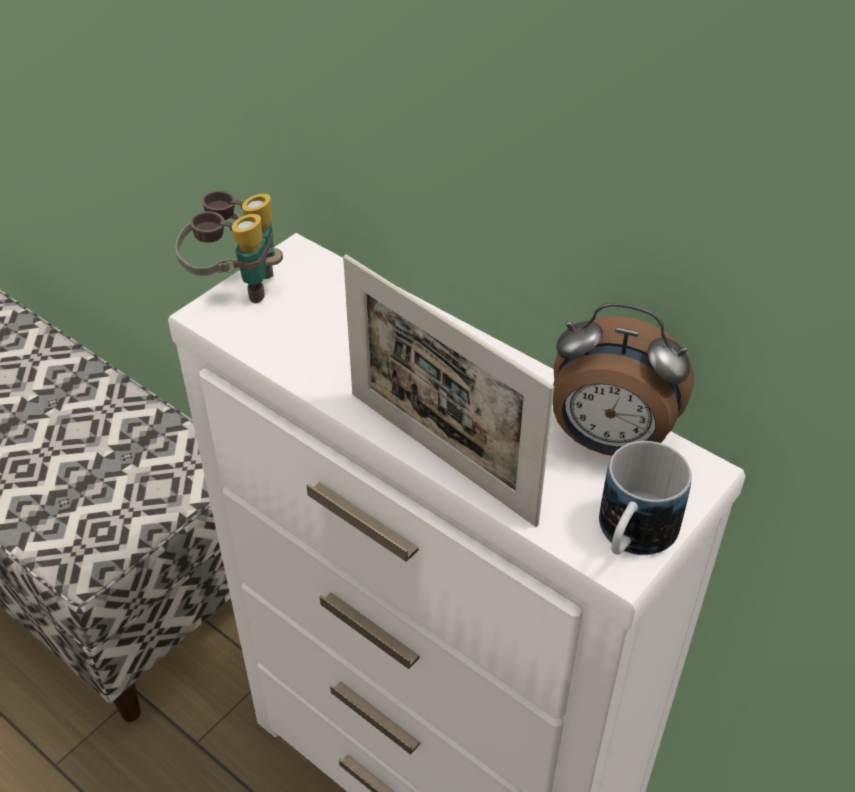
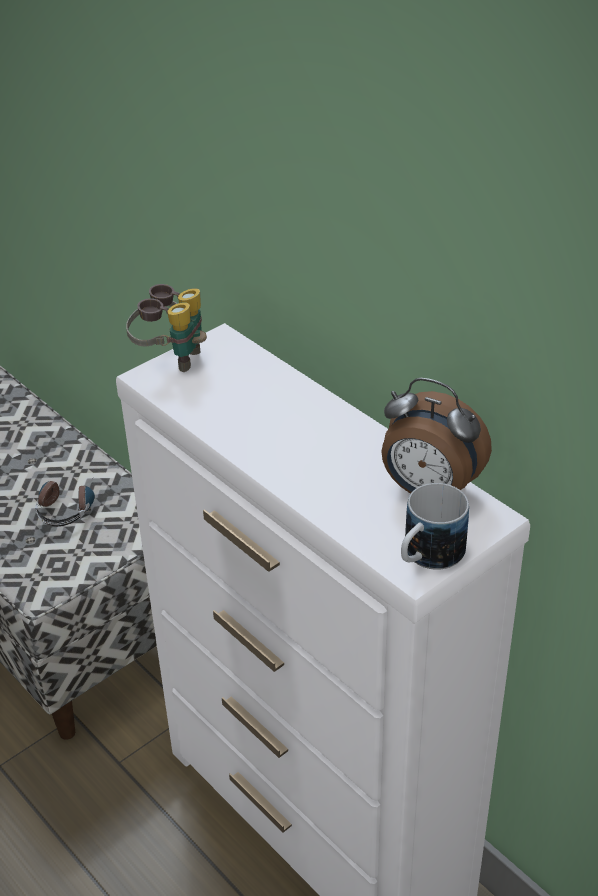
camera: 10 degrees right, 5 degrees down
picture frame [343,255,554,527] -> none
none -> headphones [35,474,95,526]

